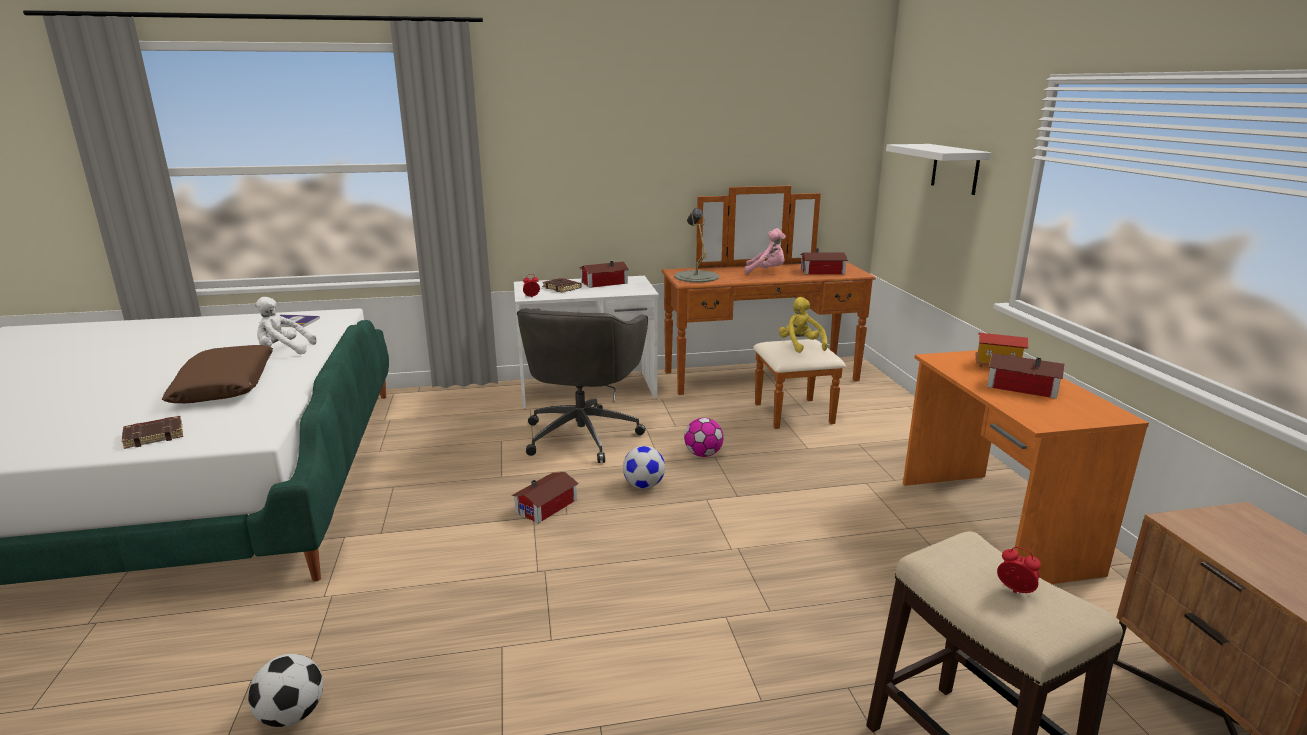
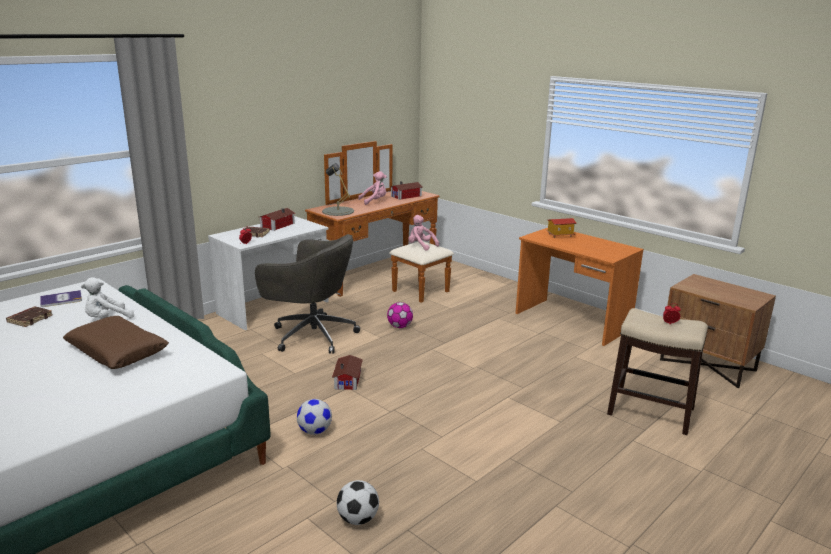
camera: 35 degrees left, 0 degrees up
brown book [122,416,183,449] -> brown book moved to [6,307,52,327]
grey office chair [517,308,648,463] -> grey office chair turned 45 degrees counterclockwise [255,234,360,354]
football [623,446,665,489] -> football moved to [297,399,332,435]
yellow plush toy [779,297,828,353] -> pink plush toy [408,215,439,251]
white shelf [886,144,991,195] -> none
toy house [987,353,1065,399] -> none

